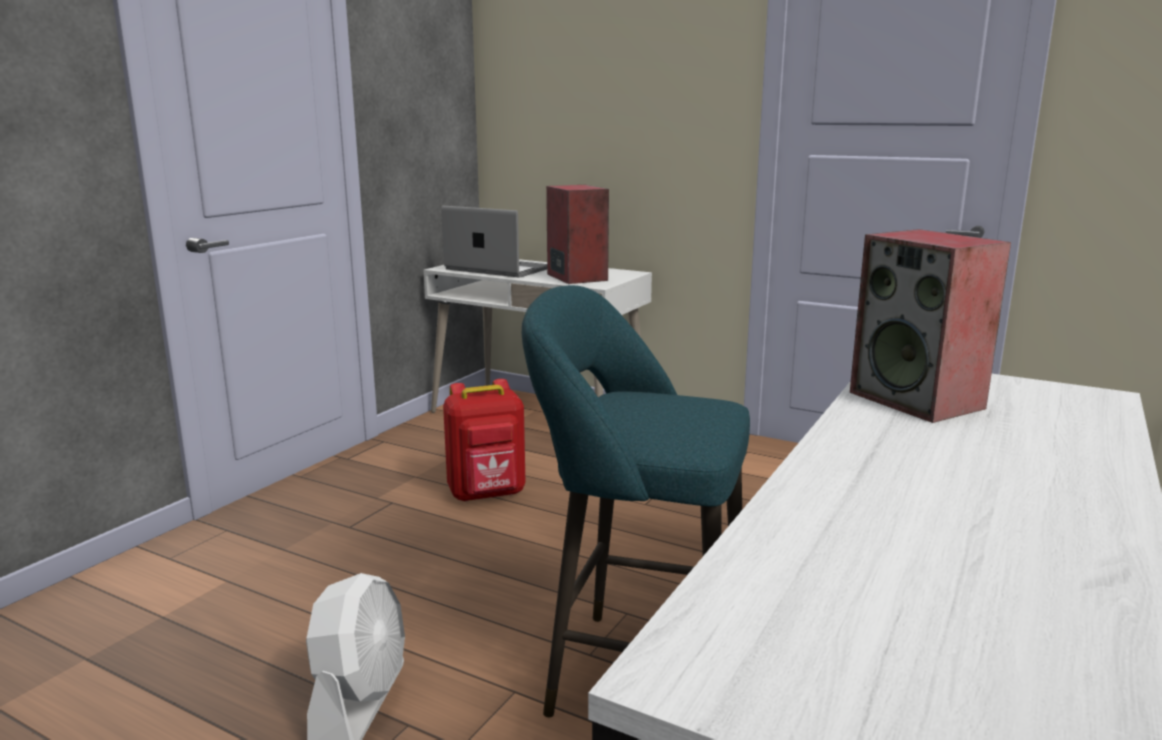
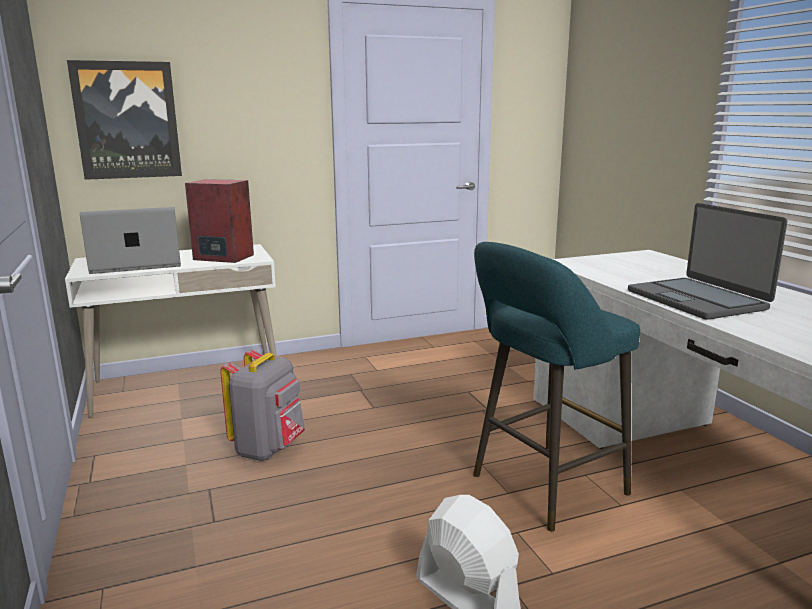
camera: 50 degrees left, 0 degrees up
red backpack [443,379,525,502] -> grey backpack [220,349,305,461]
speaker [850,229,1011,423] -> none
none -> picture [67,60,182,180]
none -> laptop [628,203,788,320]

